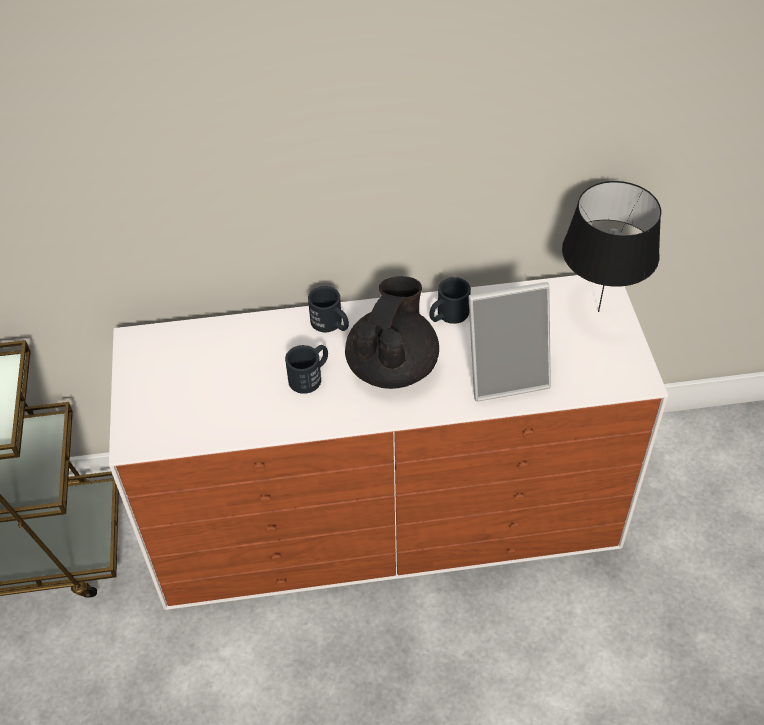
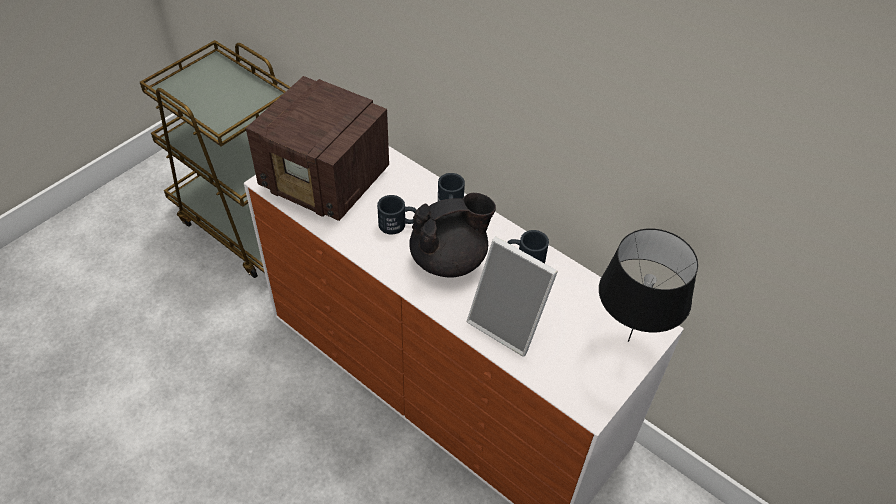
camera: 45 degrees right, 0 degrees up
none -> radio [246,76,389,221]

